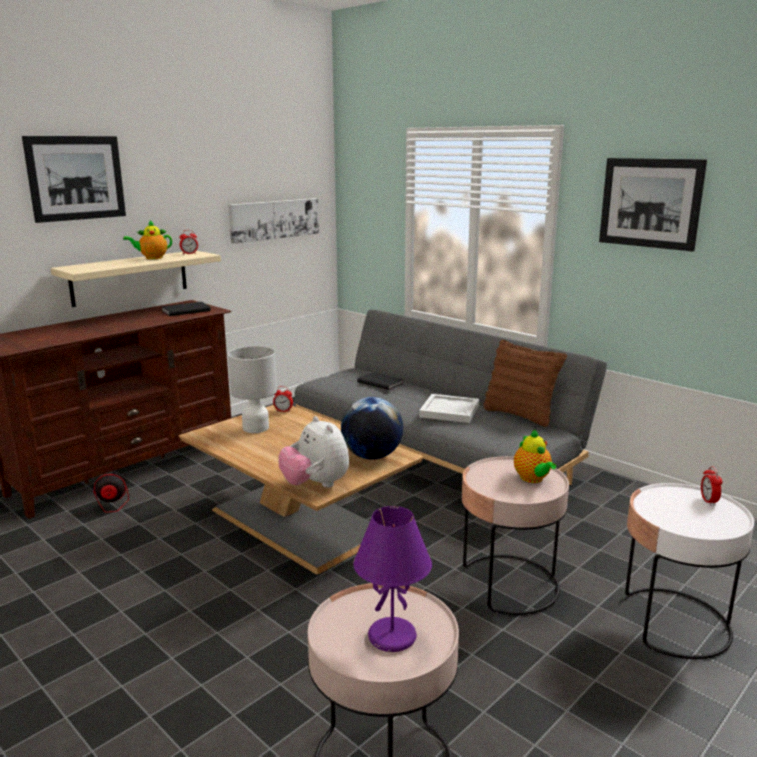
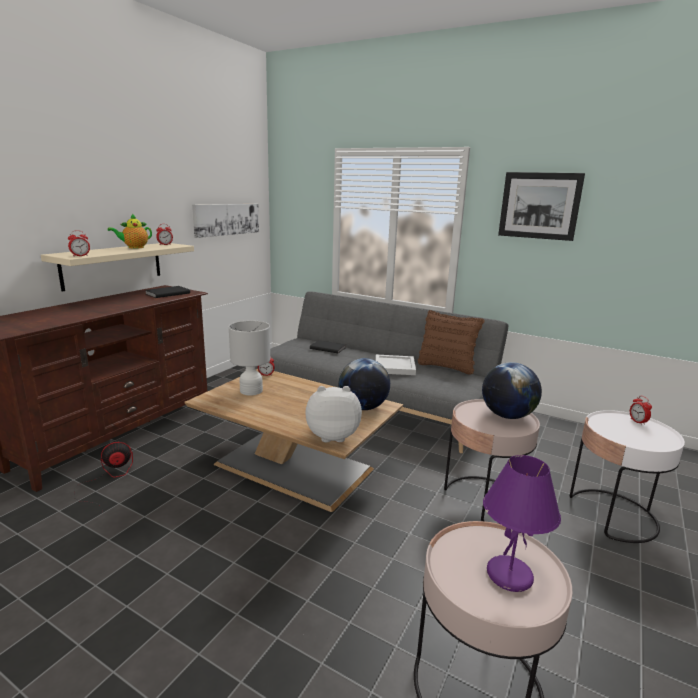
camera: 15 degrees left, 0 degrees up
picture [22,136,126,223] -> none
plush toy [279,416,349,488] -> plush toy turned 135 degrees clockwise [305,386,362,442]
teapot [514,429,556,483] -> globe [482,362,542,419]
none -> alarm clock [68,230,90,257]

